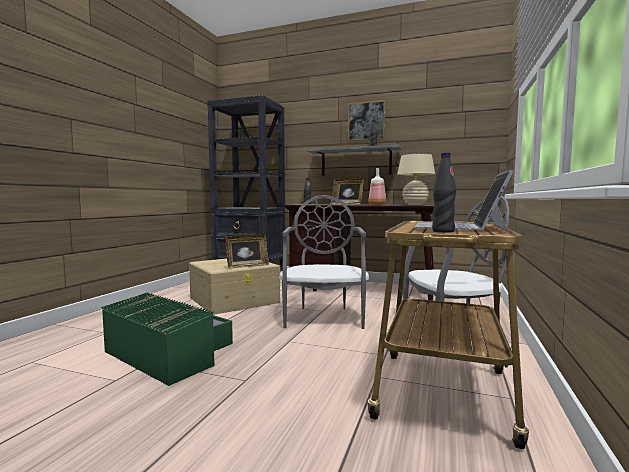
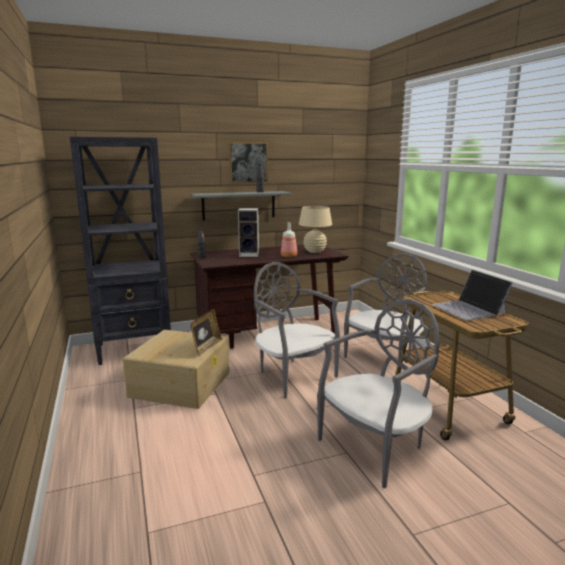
camera: 40 degrees left, 10 degrees up
green storage box [101,292,233,386] -> none
picture frame [332,177,364,205] -> speaker [238,208,259,257]
black bottle [432,152,456,233] -> none
none -> grey chair [317,299,440,488]

